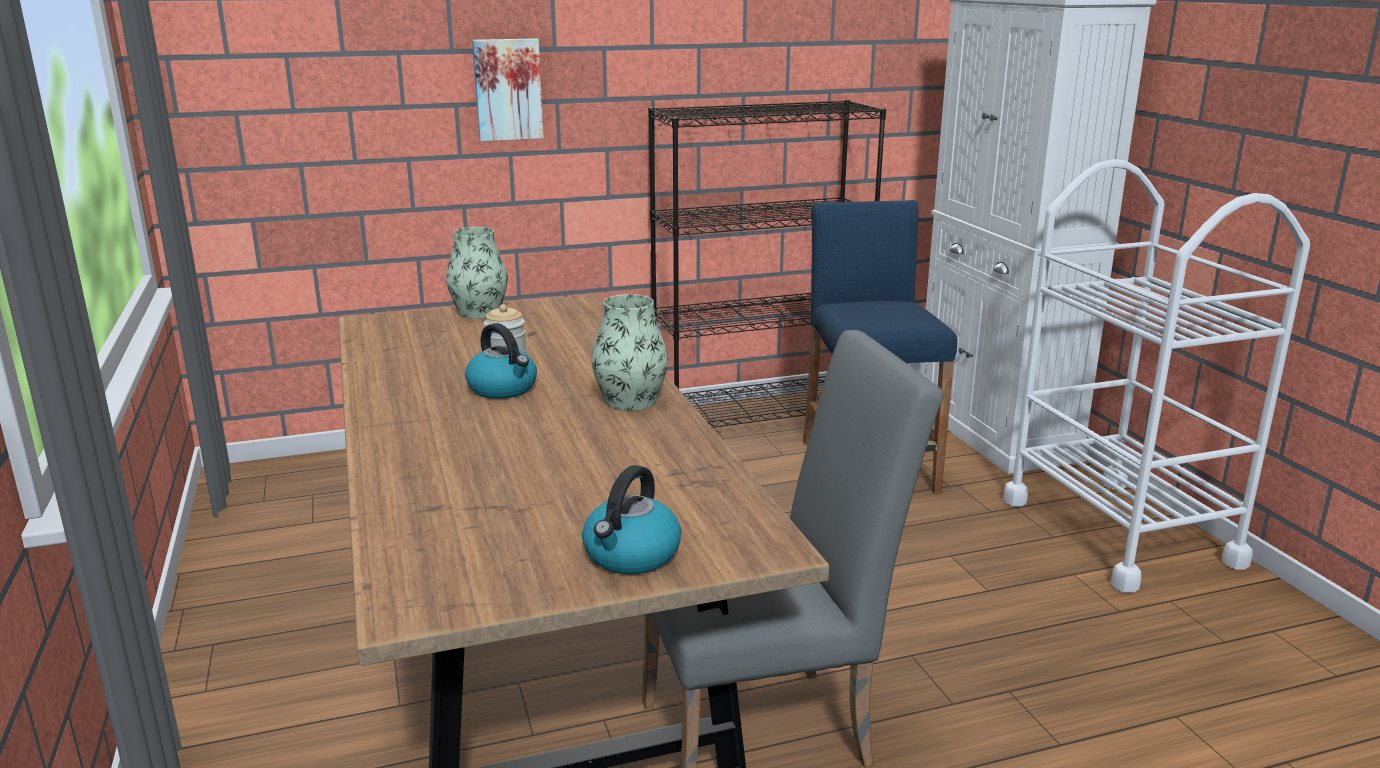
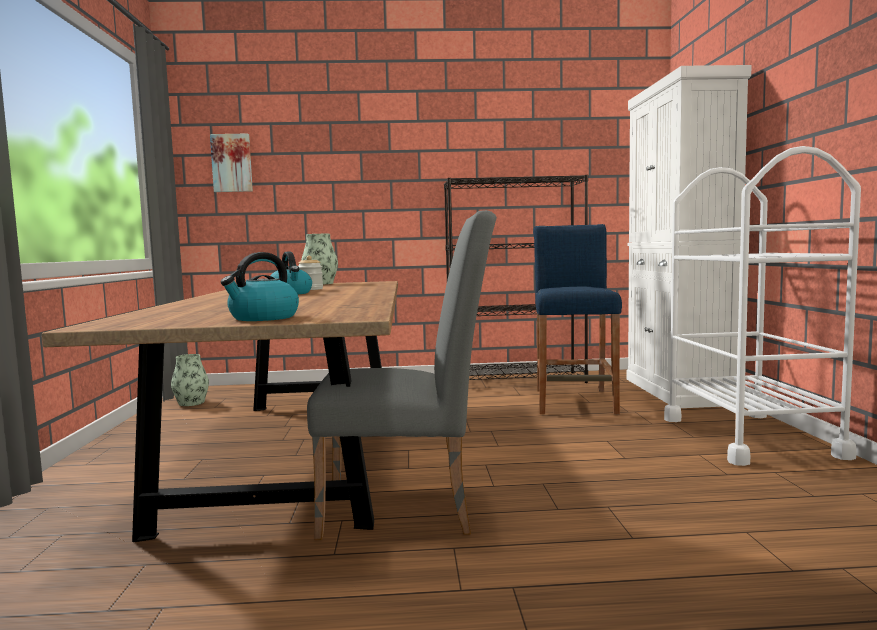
camera: 15 degrees right, 15 degrees down
picture [472,38,544,141] -> picture moved to [210,133,253,192]
vase [591,294,668,411] -> vase moved to [171,354,209,406]

